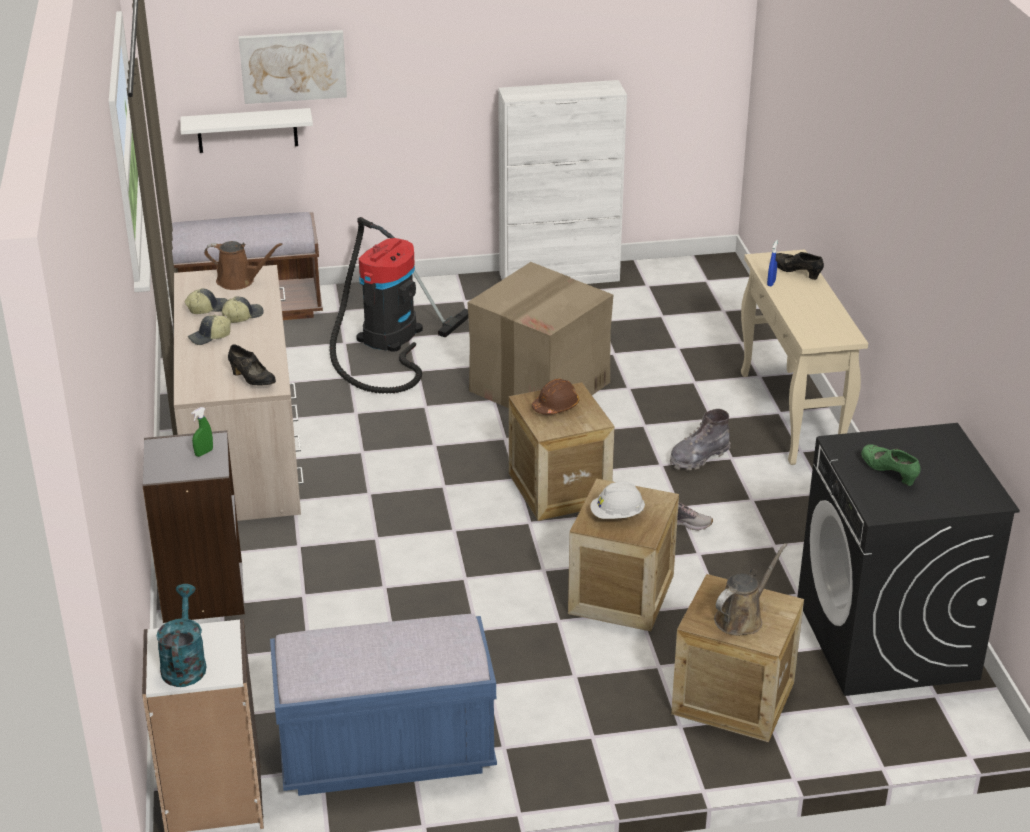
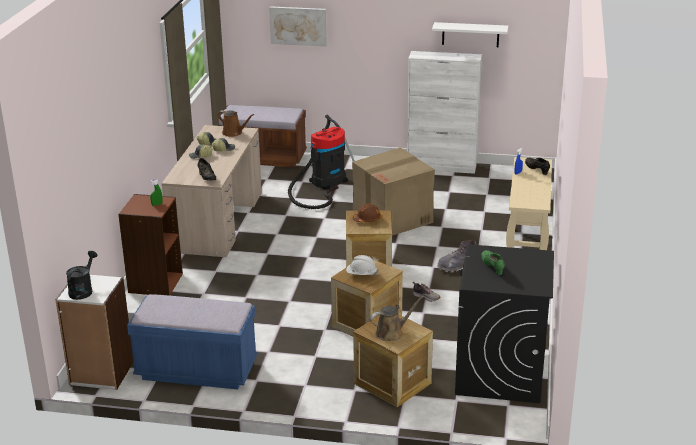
camera: 20 degrees right, 5 degrees down
grey bookcase [143,430,245,623] -> brown bookcase [118,194,183,296]
turquoise watering can [156,584,206,687] -> black watering can [66,251,97,300]
white shelf [180,108,313,153] -> white shelf moved to [432,22,508,47]

